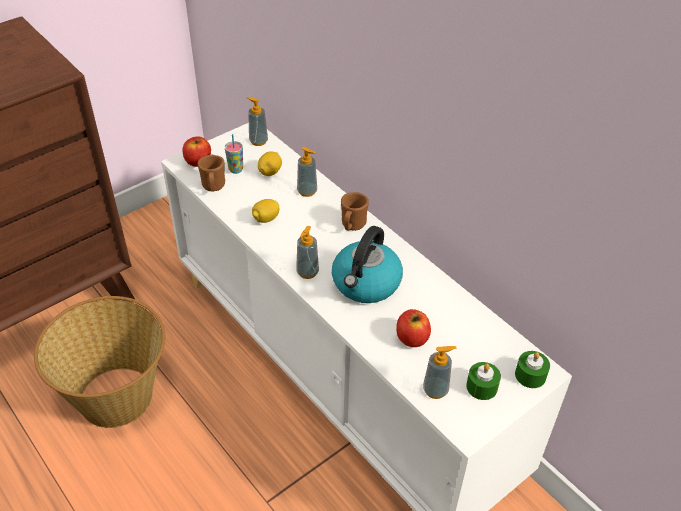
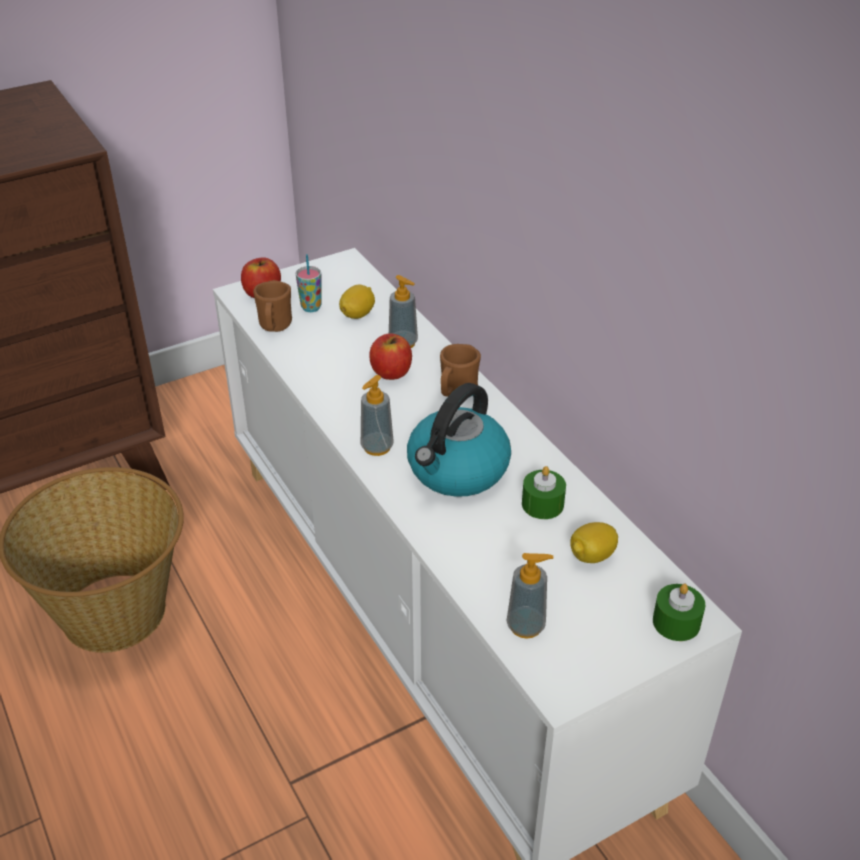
camera: 10 degrees right, 5 degrees down
soap dispenser [247,97,268,146] -> none
lemon [252,199,280,223] -> lemon moved to [570,522,618,563]
apple [396,309,431,347] -> apple moved to [369,333,412,380]
green candle [466,362,501,400] -> green candle moved to [522,466,566,519]

